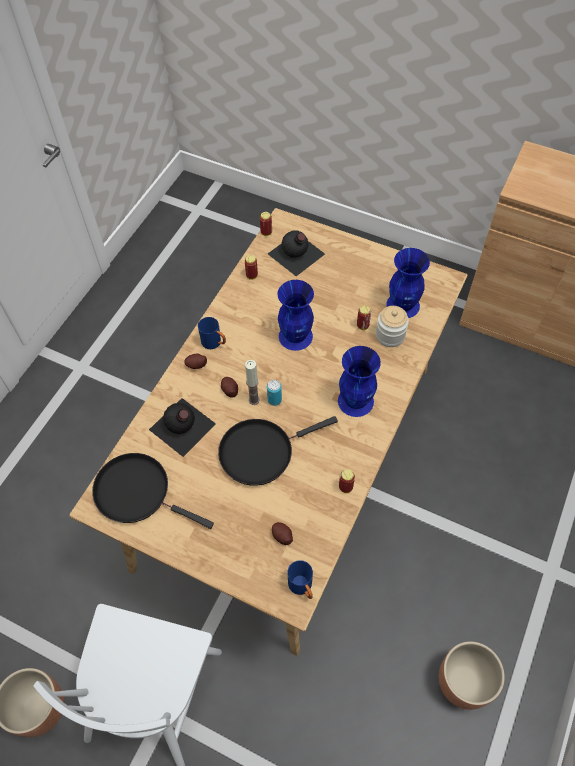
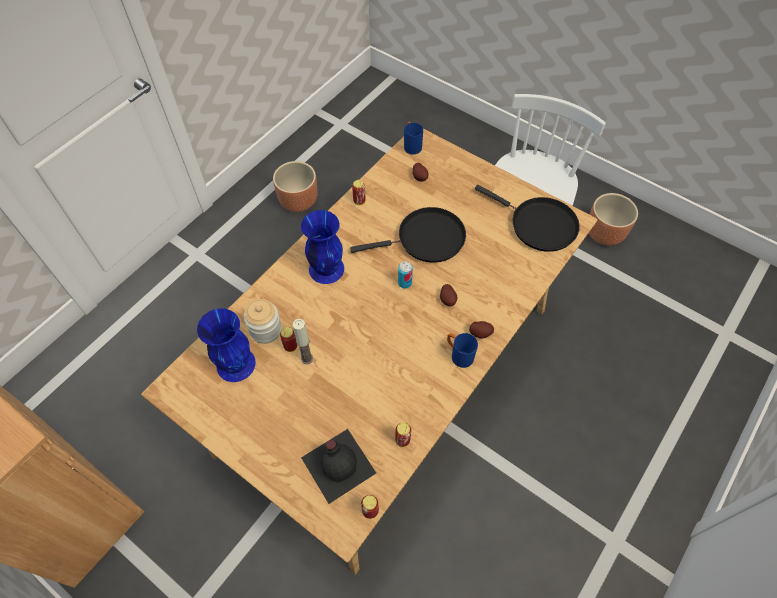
camera: 170 degrees left, 0 degrees up
black bottle [149,398,216,457] -> none
candle [245,360,260,405] -> candle moved to [293,319,313,364]
blue vase [278,280,314,351] -> none

